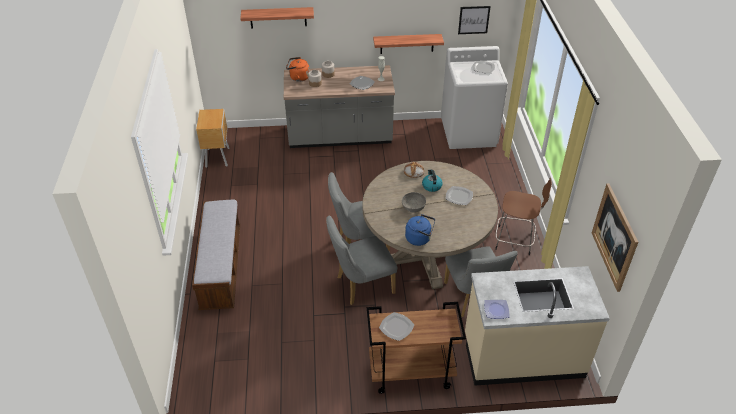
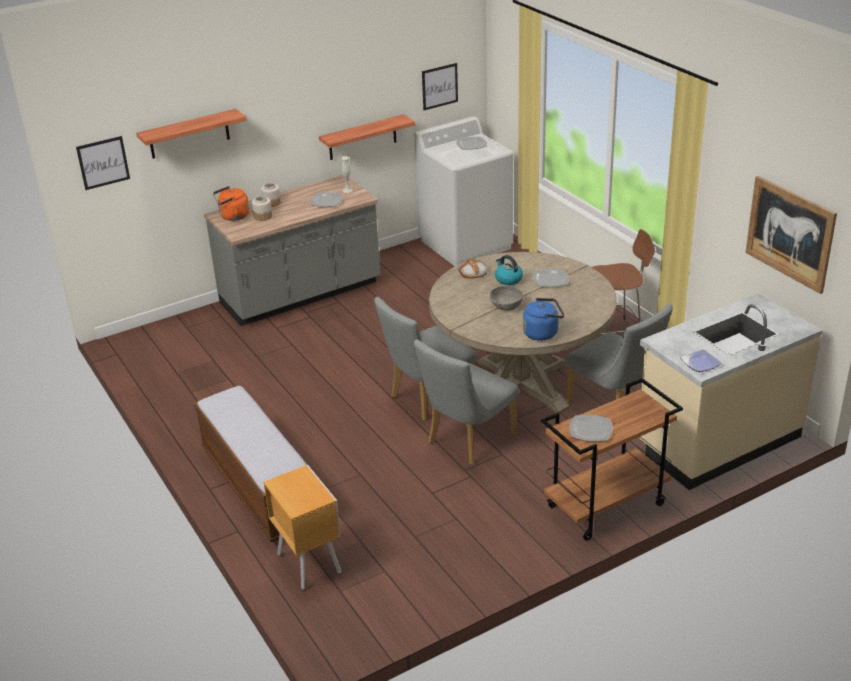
camera: 25 degrees left, 10 degrees down
brown nightstand [196,109,229,168] -> brown nightstand moved to [263,465,341,590]
none -> picture [76,136,130,190]

